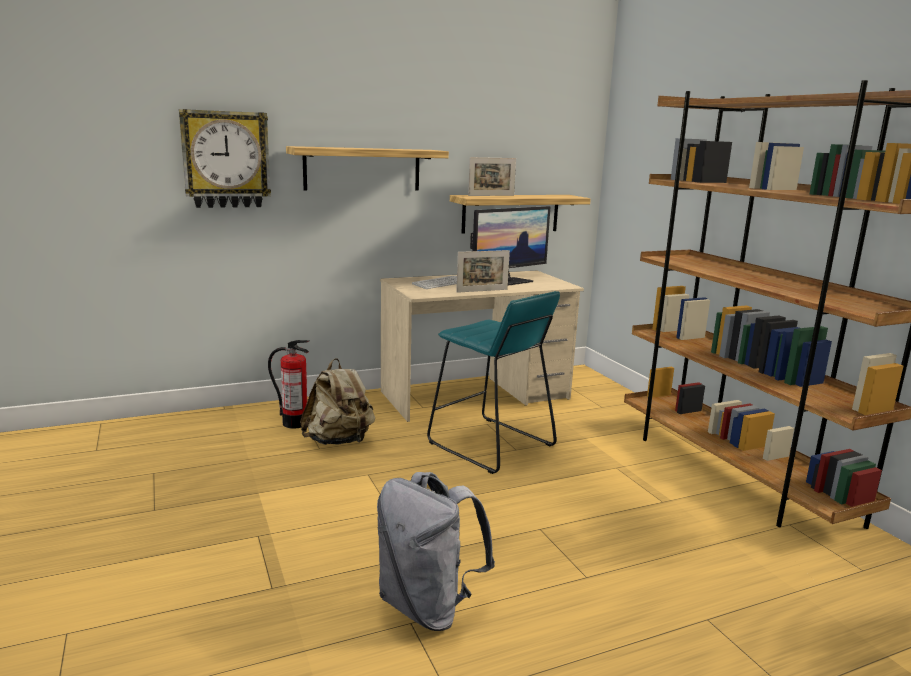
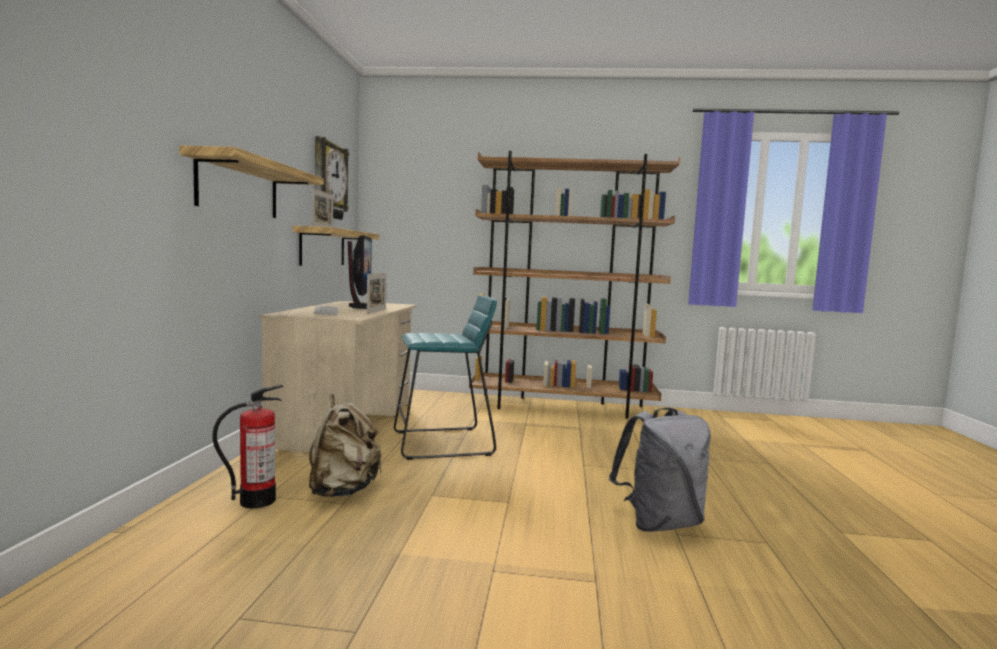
camera: 60 degrees left, 10 degrees down
wall clock [179,109,271,208] -> wall clock moved to [315,136,349,220]

